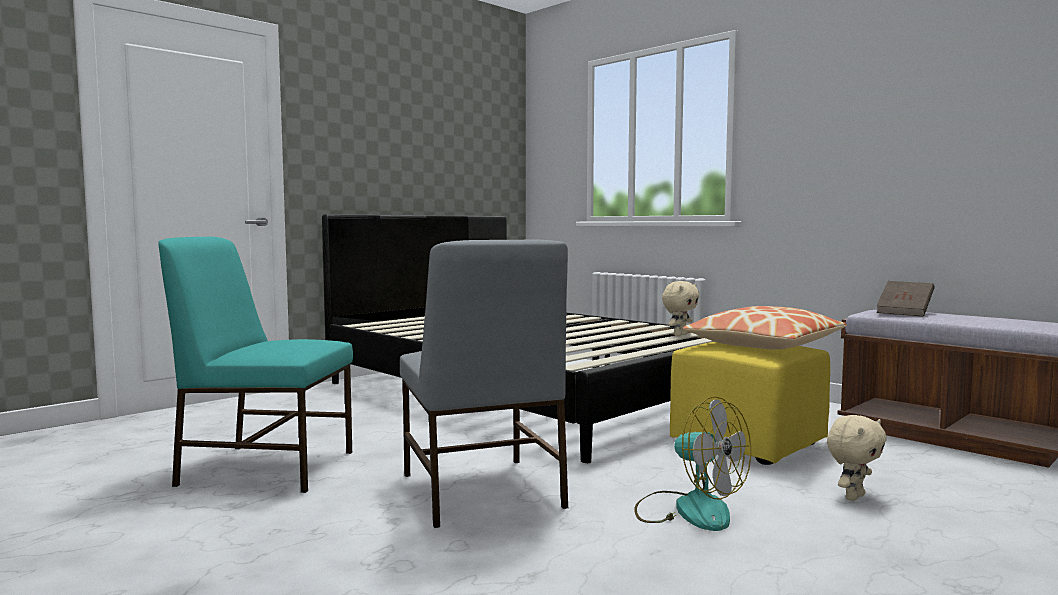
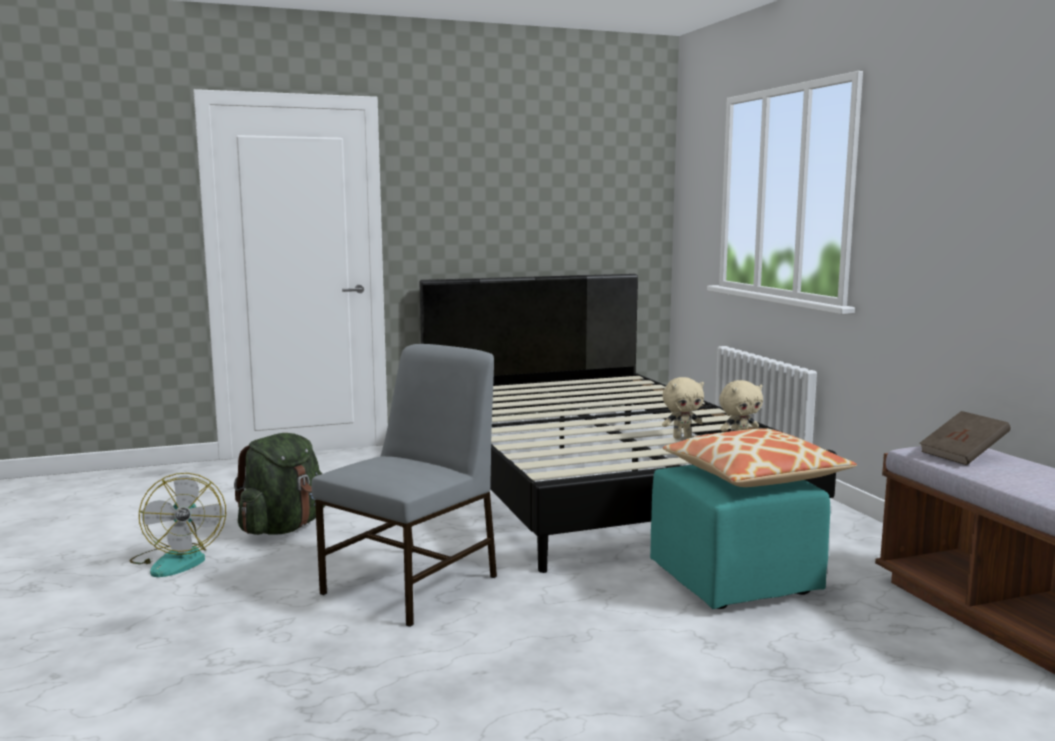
camera: 25 degrees right, 5 degrees up
turquoise chair [158,237,353,493] -> green backpack [234,433,326,535]
grey chair [400,240,568,528] -> grey chair turned 150 degrees counterclockwise [311,344,497,627]
fan [634,396,751,531] -> fan moved to [130,473,226,577]
yellow ottoman [670,342,830,465] -> turquoise ottoman [650,465,830,609]
beige plush toy [827,415,887,501] -> beige plush toy moved to [662,377,704,439]

